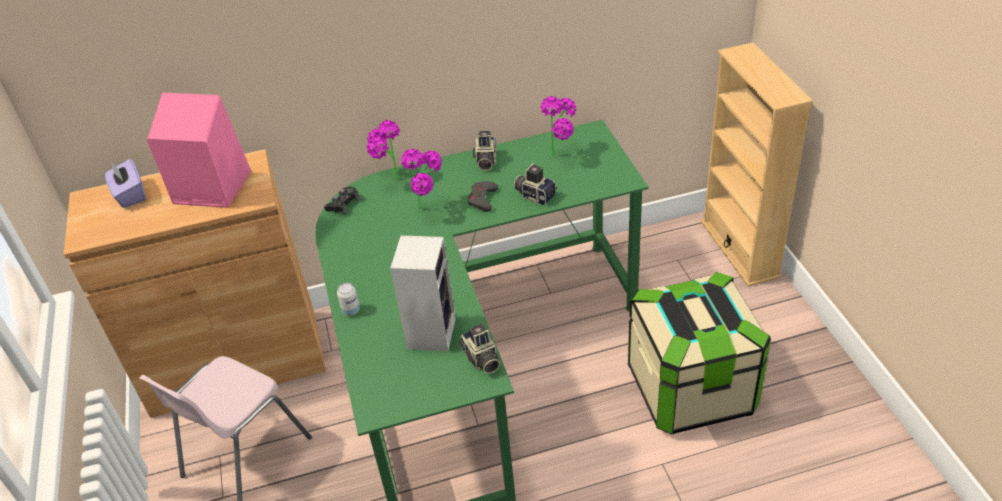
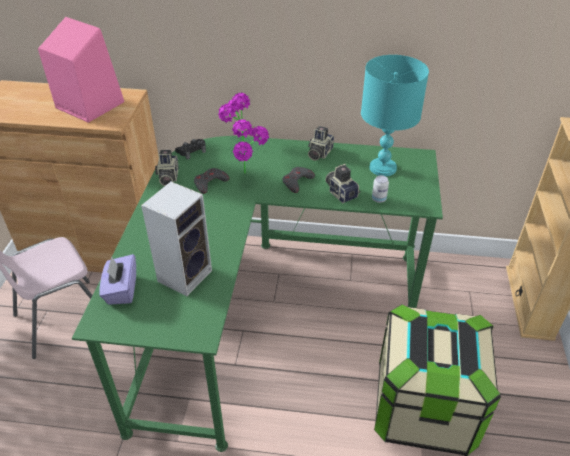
camera: 20 degrees right, 0 degrees up
purple tissue box [105,159,146,208] -> purple tissue box moved to [99,254,136,305]
can [337,283,360,315] -> can moved to [372,175,389,203]
camera [459,323,500,374] -> camera moved to [155,150,179,186]
potted plant [541,96,576,156] -> turquoise table lamp [361,55,429,176]
none -> grey game controller [194,168,229,194]

